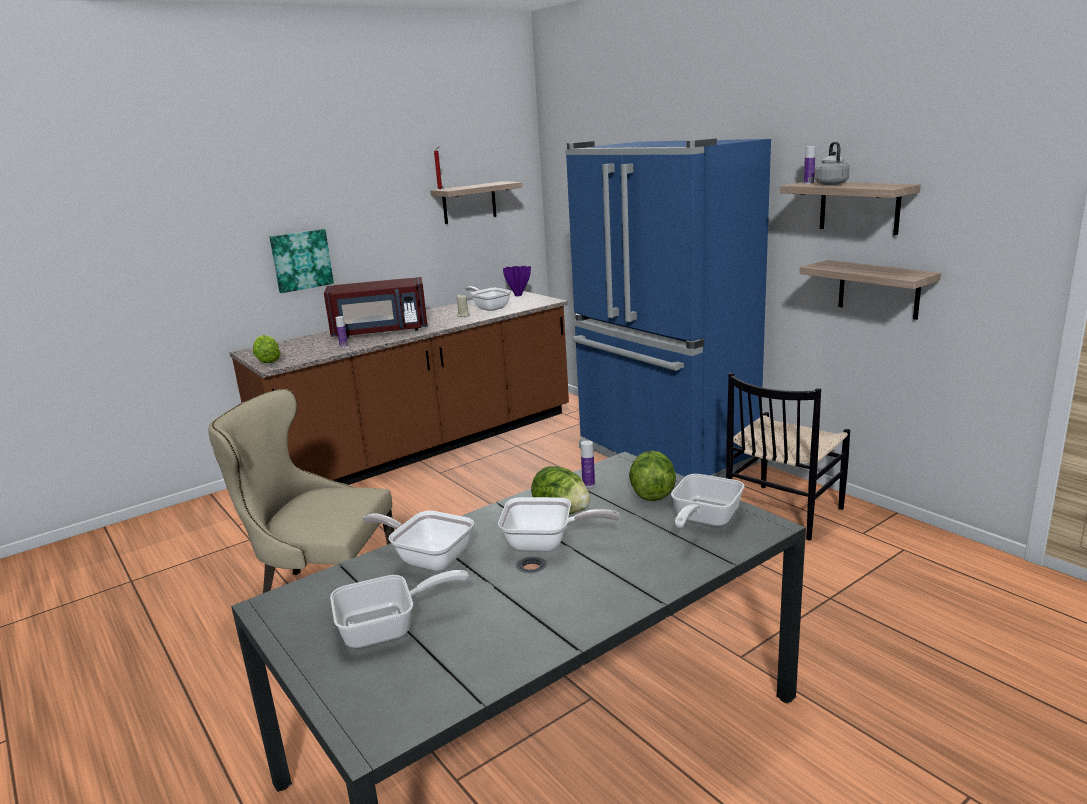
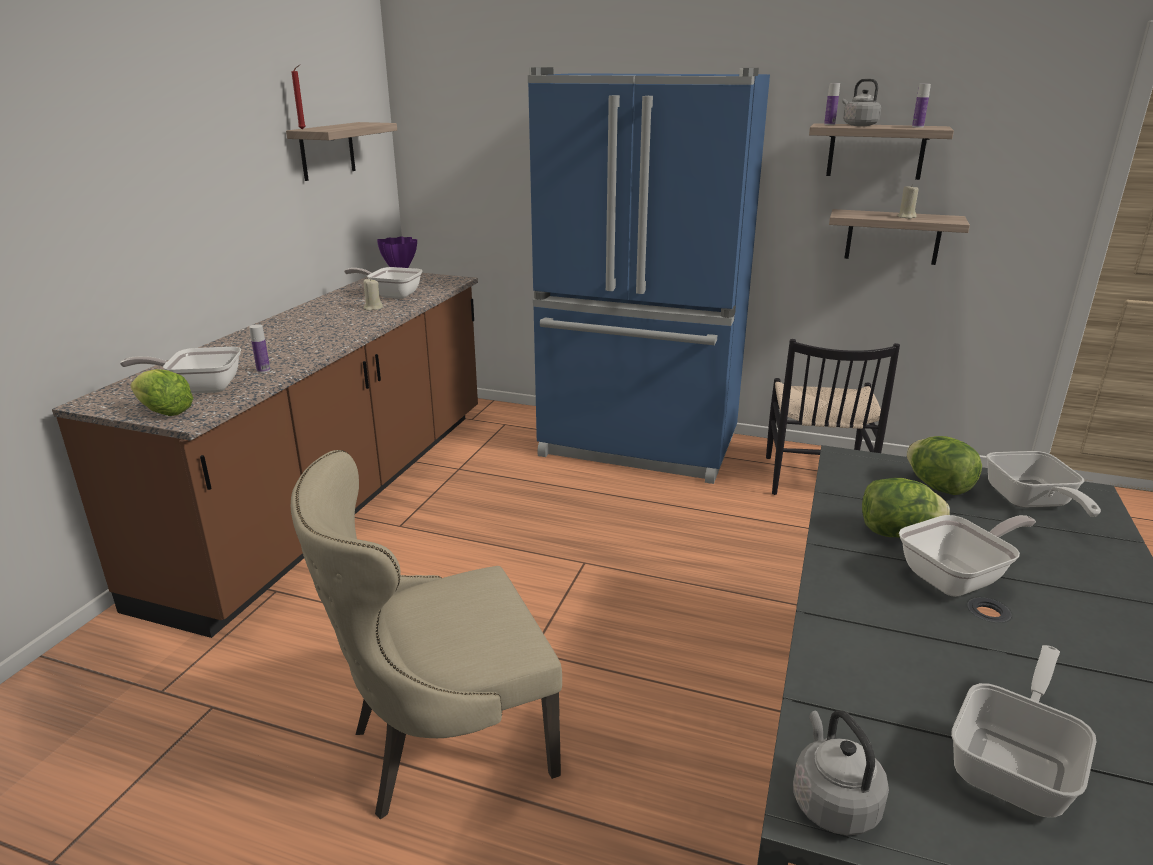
camera: 35 degrees left, 5 degrees up
picture [269,229,334,293] -> none
red microwave [324,277,428,338] -> none
frying pan [362,511,474,571] -> frying pan moved to [120,347,241,393]
bottle [581,440,595,487] -> bottle moved to [912,84,931,128]
none -> grey kettle [793,710,889,836]
none -> beige candle [897,184,919,219]

